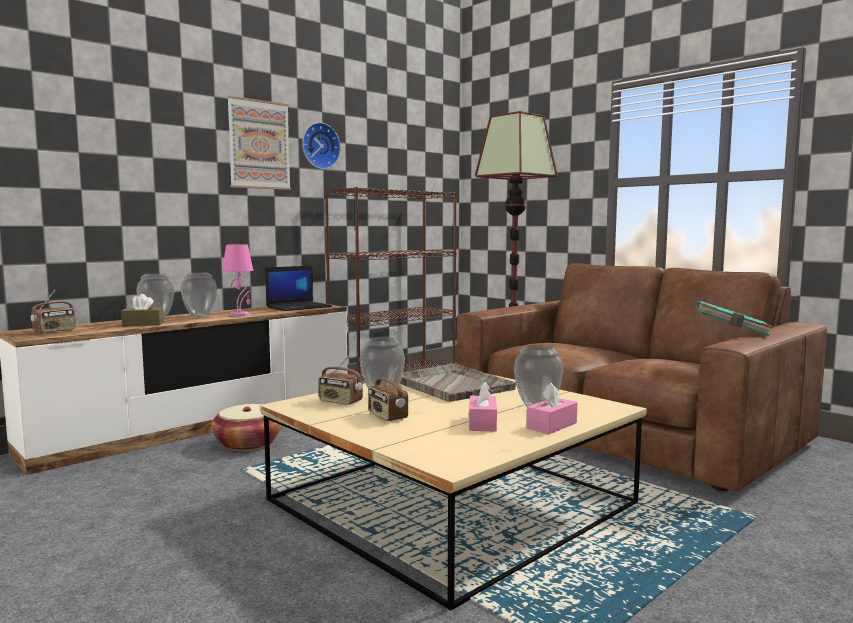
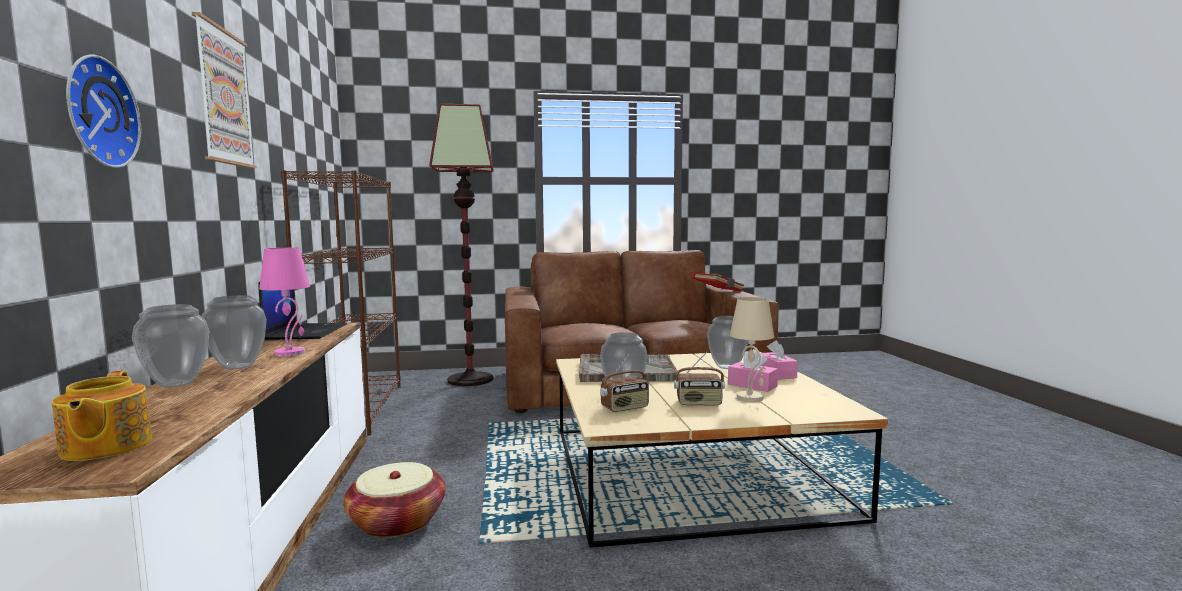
camera: 55 degrees left, 0 degrees up
radio [31,289,76,333] -> teapot [52,371,152,461]
brown tissue box [121,294,164,326] -> none
wall clock [302,122,341,169] -> wall clock moved to [66,54,141,168]
turquoise book [696,300,773,337] -> red book [691,272,744,292]
none -> beige table lamp [730,297,774,402]

